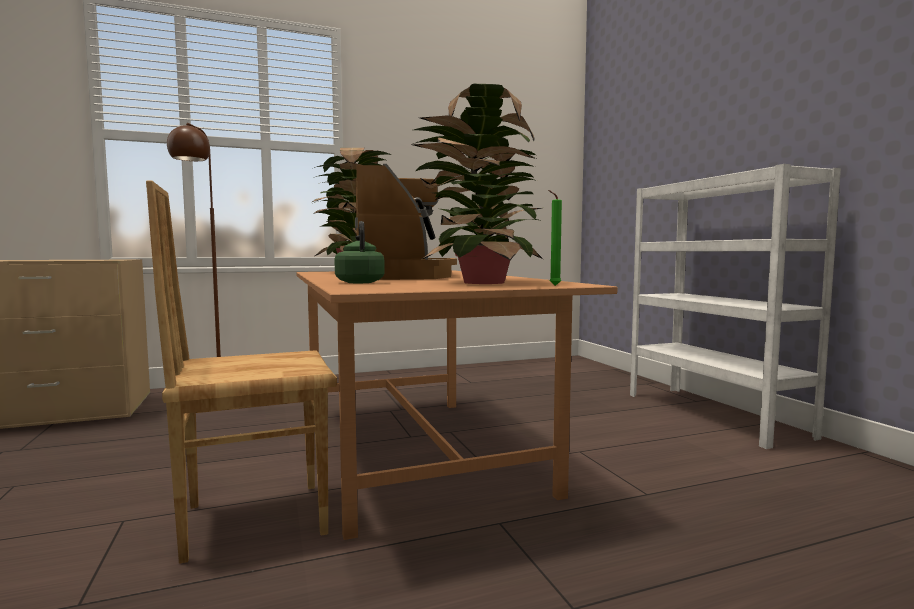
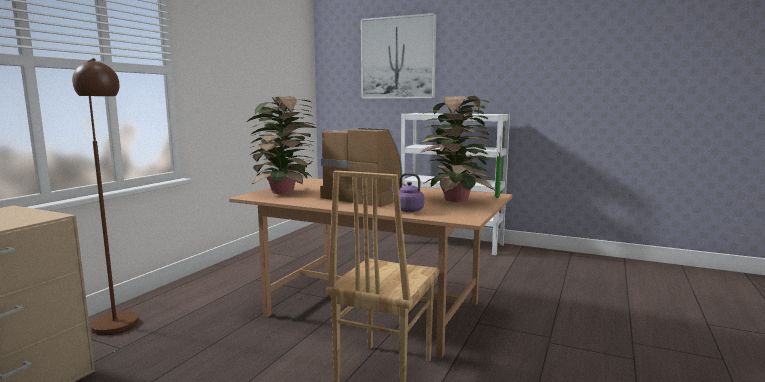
camera: 45 degrees left, 5 degrees up
green kettle [334,221,385,283] -> purple kettle [390,173,424,212]
none -> picture [361,13,436,99]

